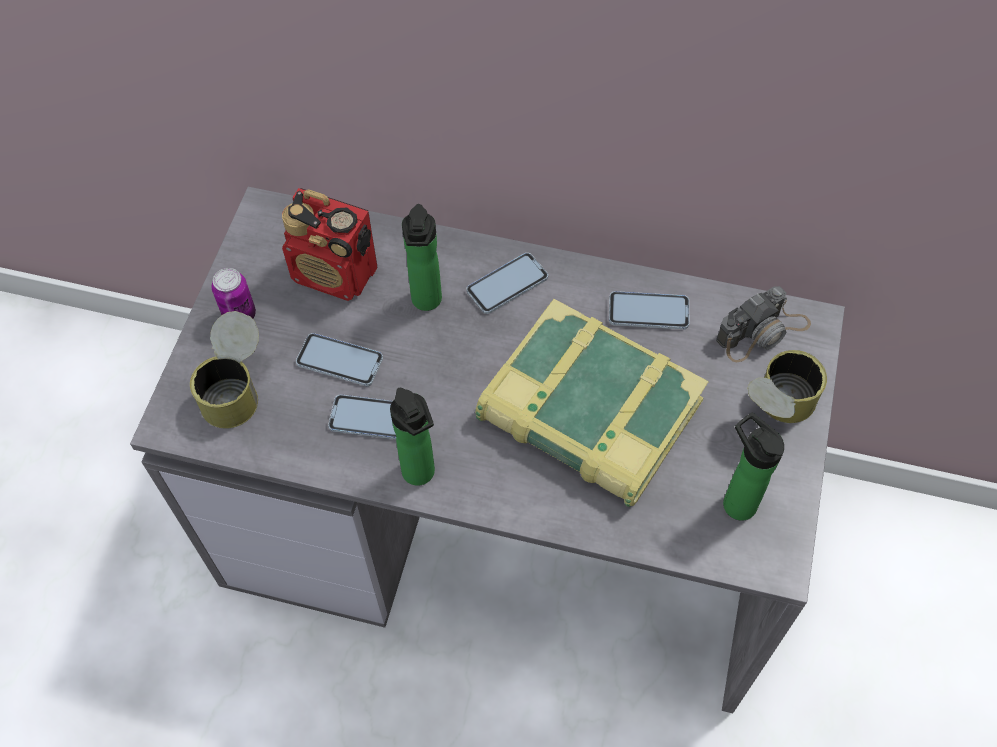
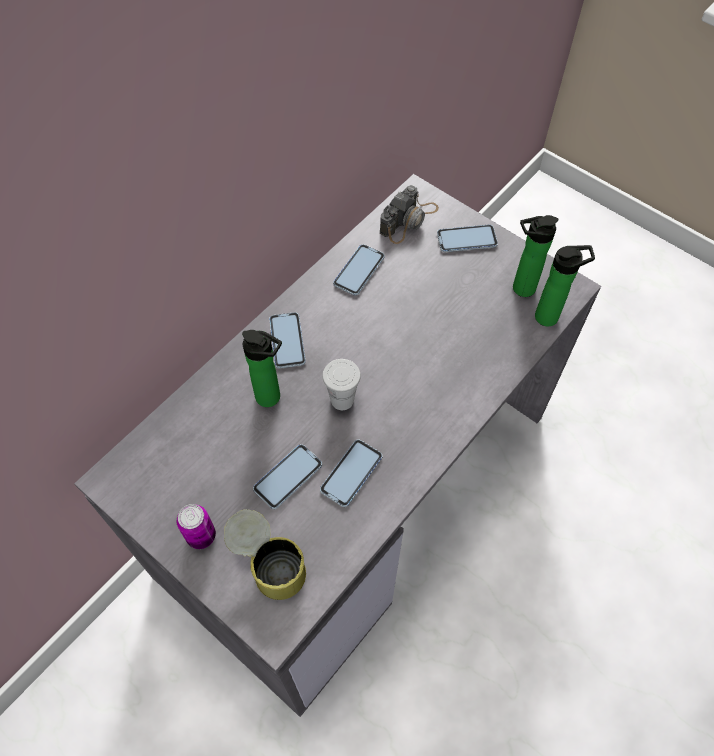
camera: 65 degrees left, 0 degrees up
radio [282,188,377,301] -> none
bottle [390,388,435,486] -> bottle moved to [535,245,595,326]
book [475,299,709,507] -> none
camera [716,286,811,362] -> camera turned 45 degrees clockwise [380,185,439,244]
can [747,350,827,423] -> phone [437,225,498,252]
none -> white cup [322,359,361,410]

